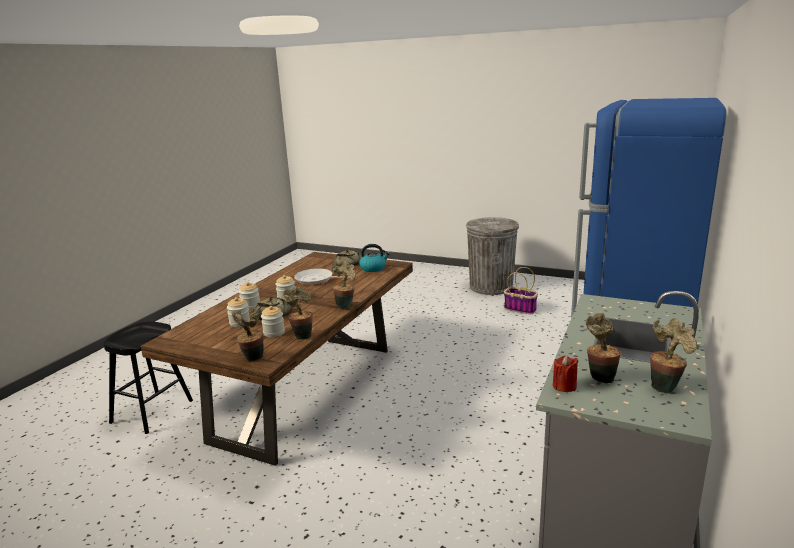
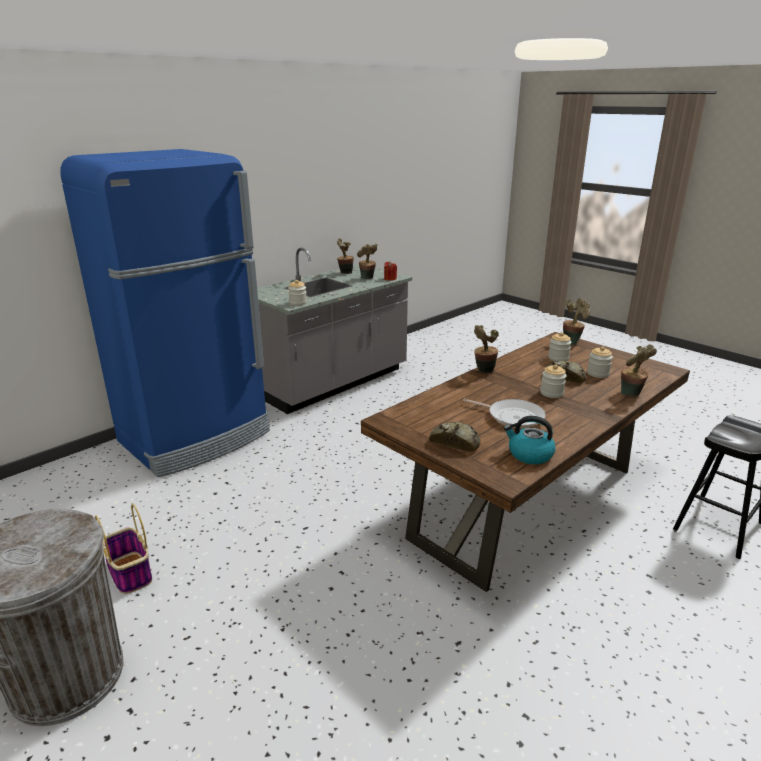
camera: 160 degrees left, 5 degrees up
jar [239,282,260,310] -> jar moved to [288,280,307,306]
potted plant [283,287,313,340] -> potted plant moved to [621,344,657,396]
kettle [359,244,390,272] -> kettle moved to [504,416,556,464]

